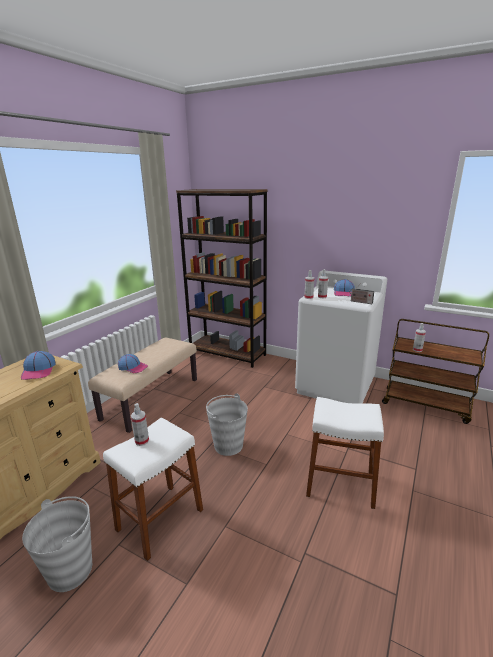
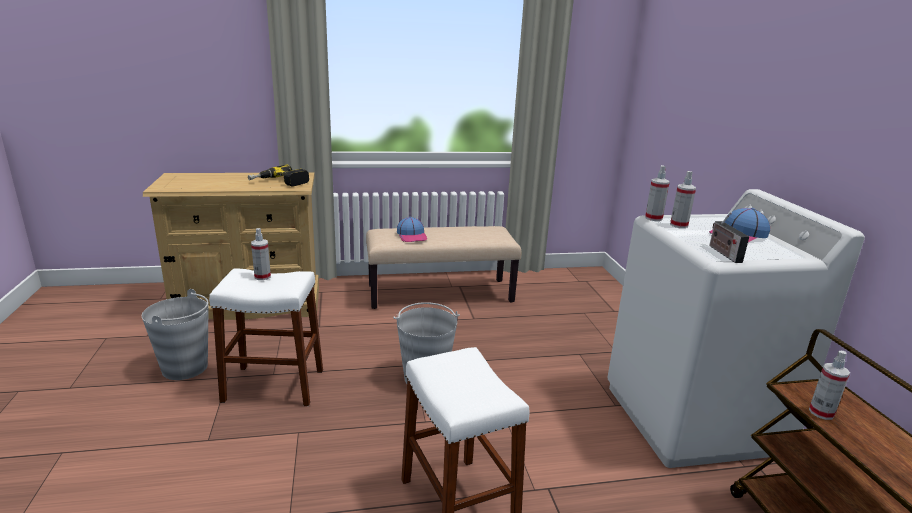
camera: 50 degrees right, 0 degrees up
cap [21,351,56,380] -> power drill [248,165,309,187]
brown bookcase [176,189,268,368] -> none

